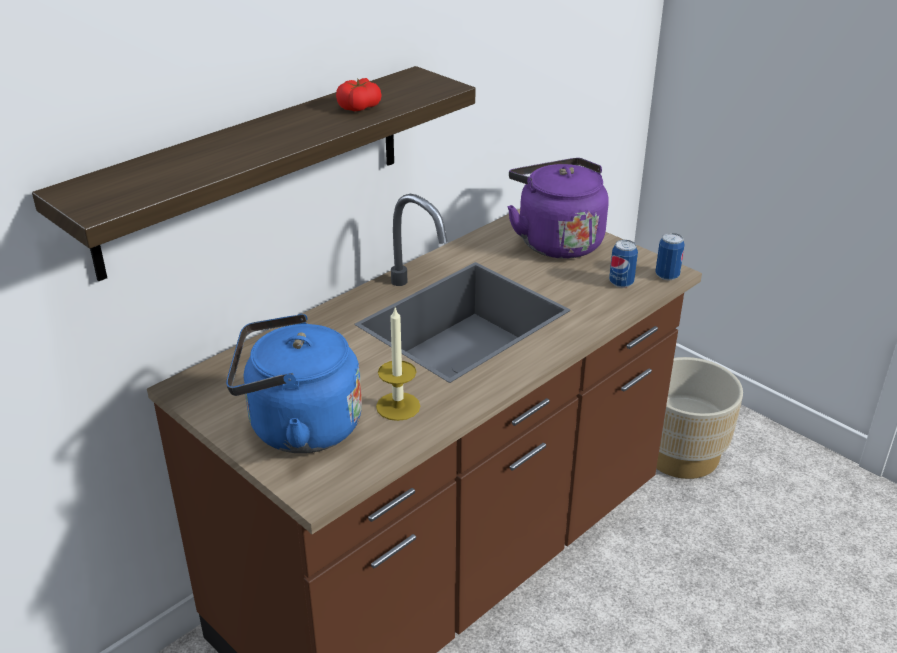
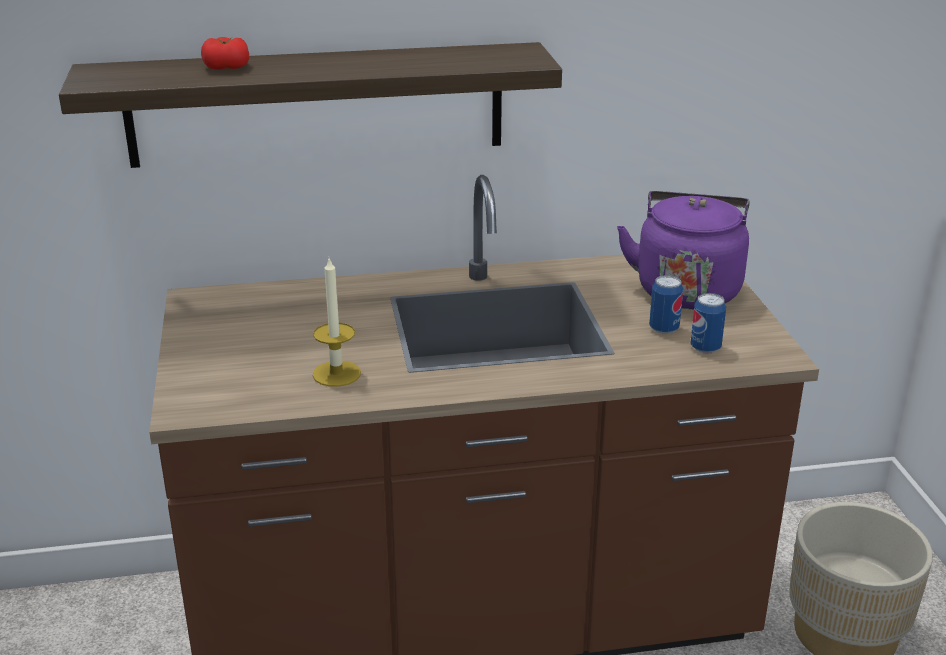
camera: 35 degrees right, 5 degrees down
blue kettle [226,314,362,453] -> none
tomato [336,78,381,111] -> tomato moved to [201,37,249,70]
can [655,233,685,280] -> can moved to [649,275,683,334]

